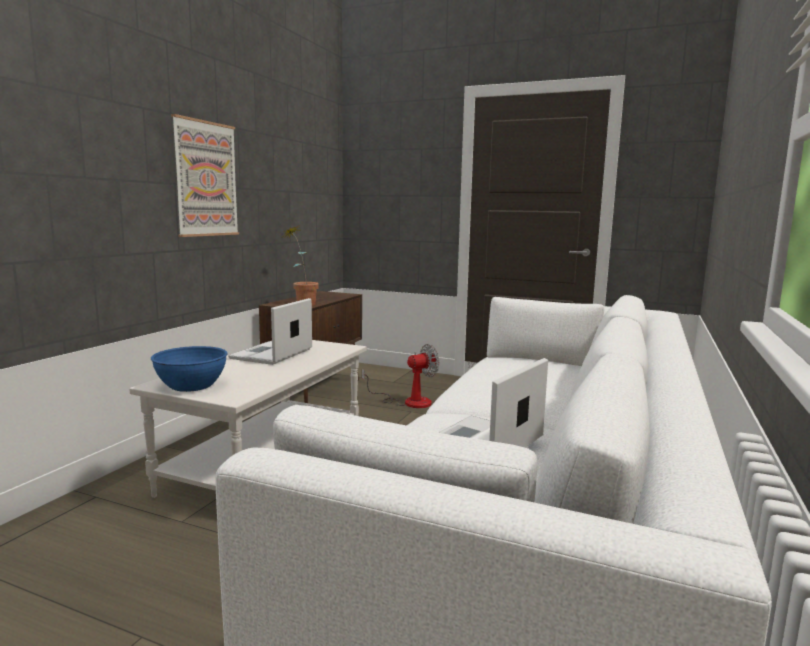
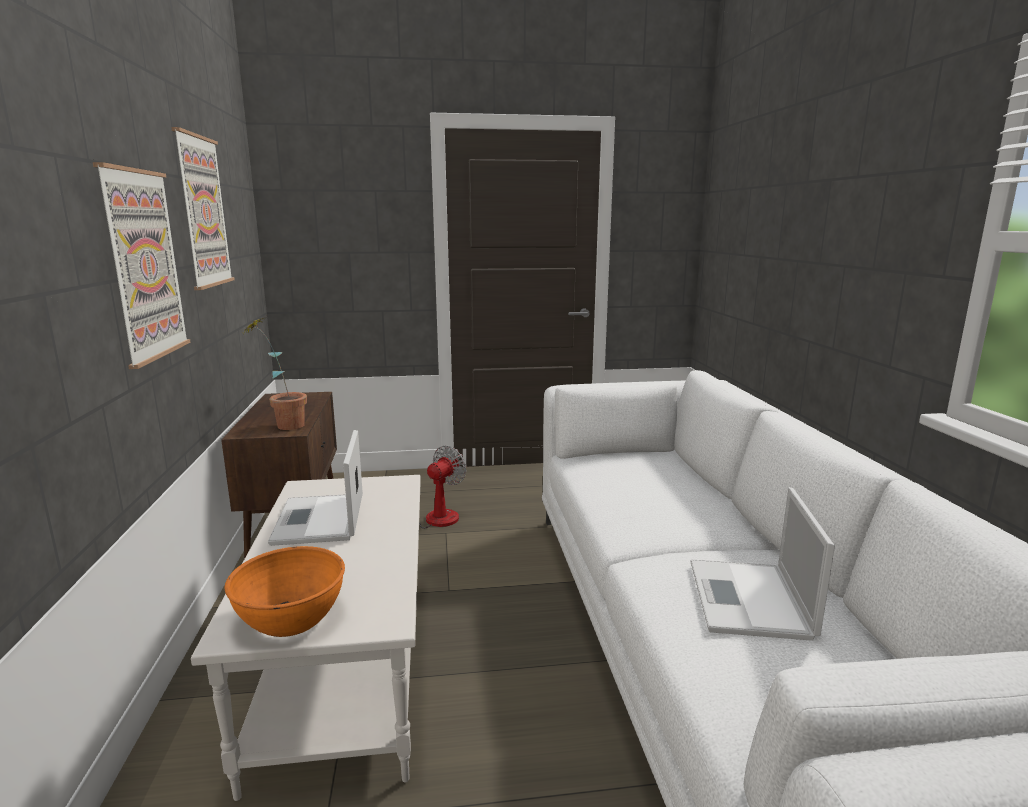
camera: 30 degrees left, 5 degrees up
blue bowl [151,346,228,392] -> orange bowl [224,546,345,637]
none -> picture [171,127,235,290]

